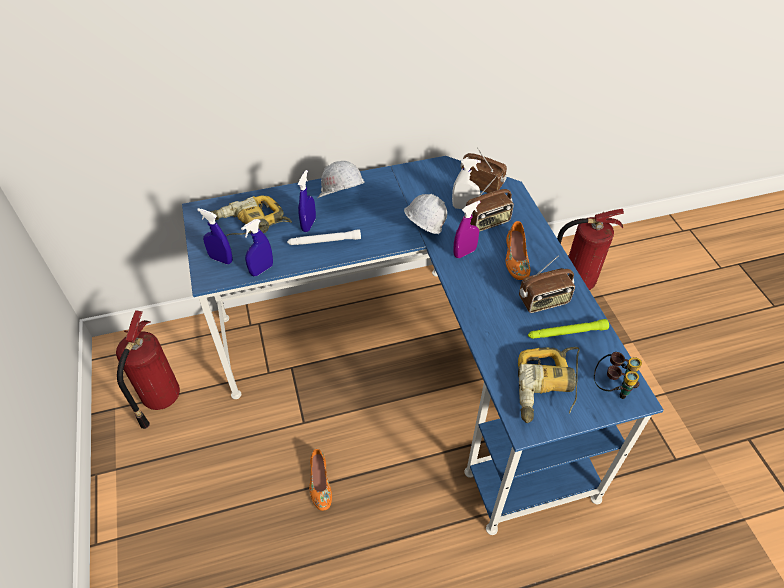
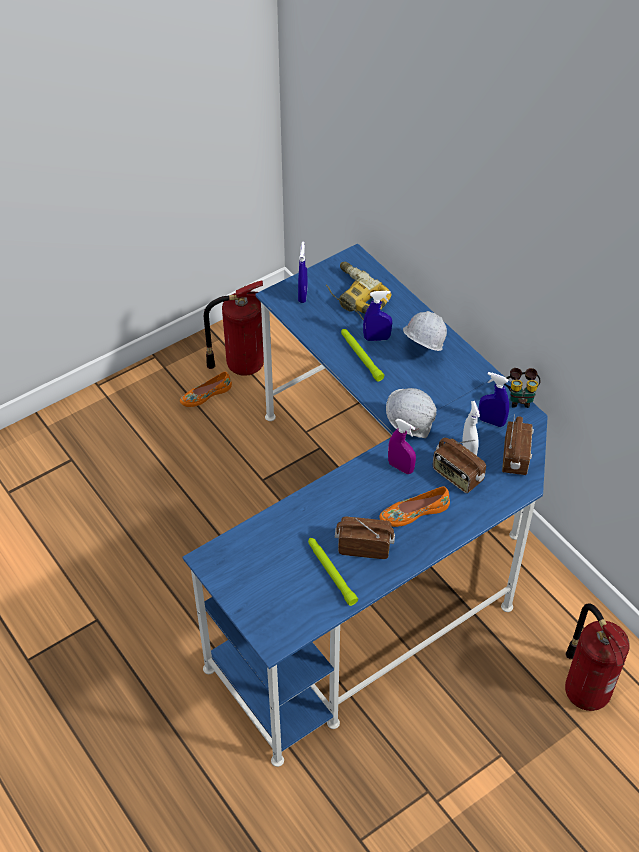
camera: 70 degrees right, 0 degrees up
blue spray bottle [241,219,273,276] -> blue spray bottle moved to [479,372,509,427]
white flashlight [287,229,361,245] -> green flashlight [341,329,384,381]
orange shoe [309,449,332,511] -> orange shoe moved to [180,372,232,407]
power drill [518,347,580,423] -> none
radio [519,255,575,313] -> radio turned 135 degrees clockwise [335,517,395,559]
binoculars [594,352,642,399] -> binoculars moved to [504,368,541,408]

